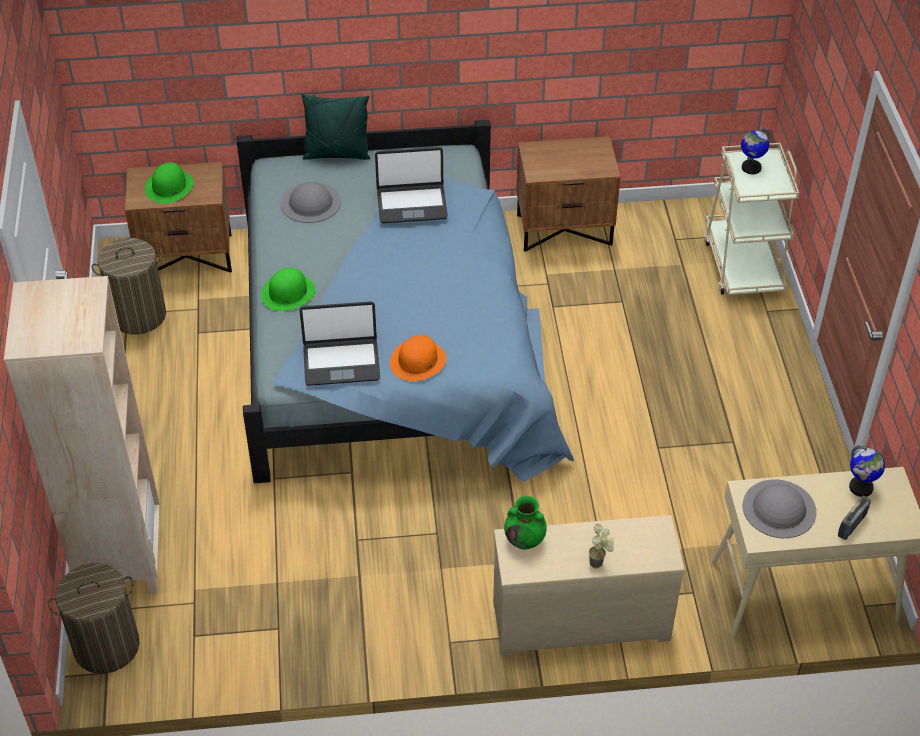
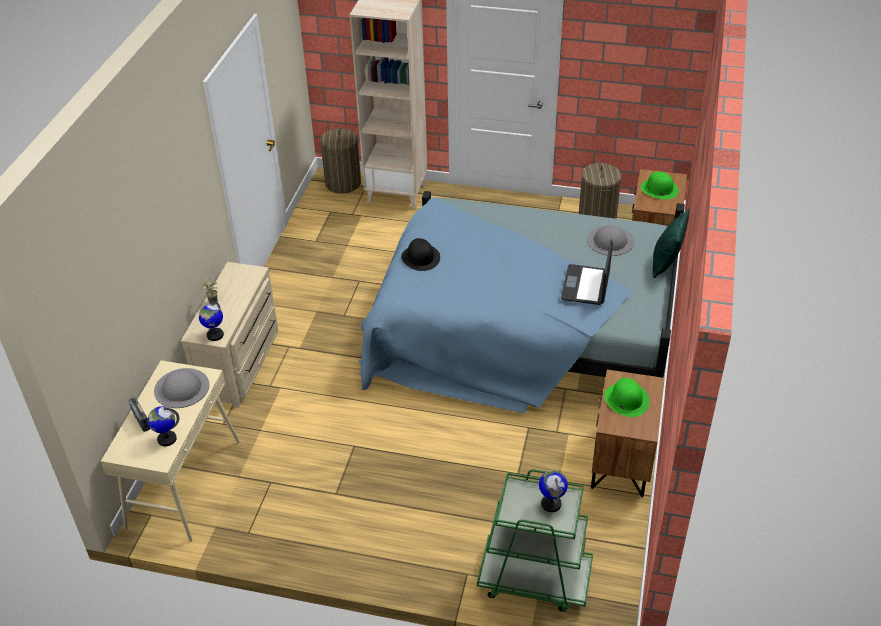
camera: 110 degrees right, 5 degrees down
green hat [261,268,315,311] -> green hat moved to [604,378,650,417]
laptop [300,301,380,386] -> none
orange hat [390,335,446,381] -> black hat [401,238,440,271]
green vase [504,496,547,550] -> none
beige cart [704,143,799,295] -> green cart [477,469,593,611]
none -> globe [199,302,224,341]

